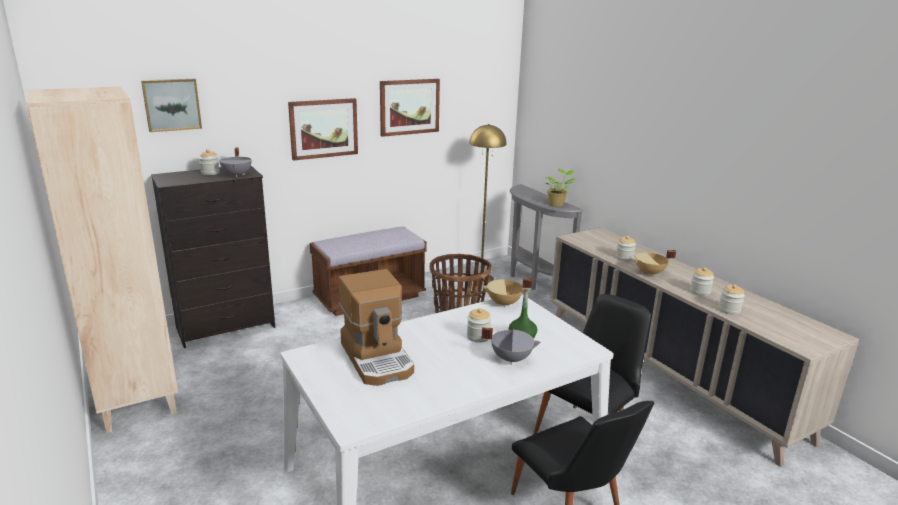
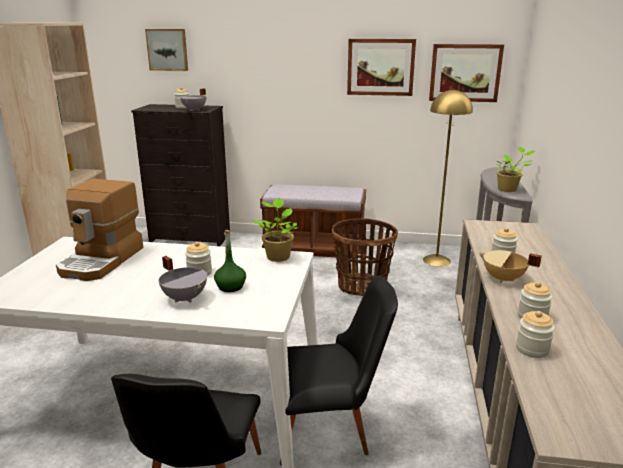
camera: 40 degrees right, 0 degrees up
picture [288,98,358,161] -> picture moved to [429,44,504,102]
beige cooking pot [482,278,532,308] -> potted plant [252,198,298,262]

